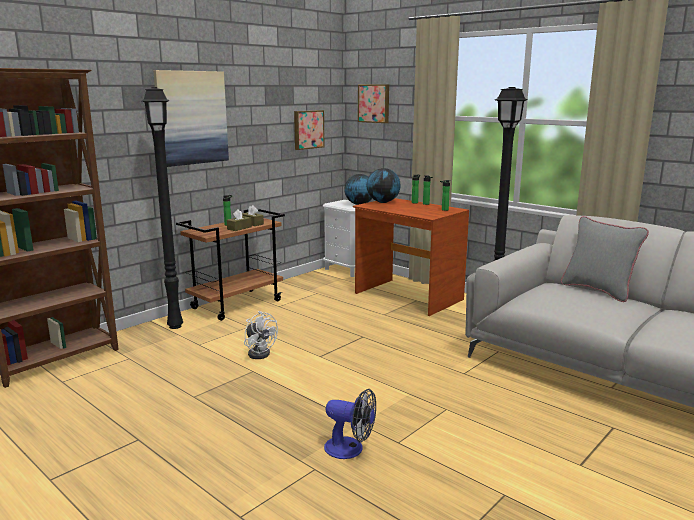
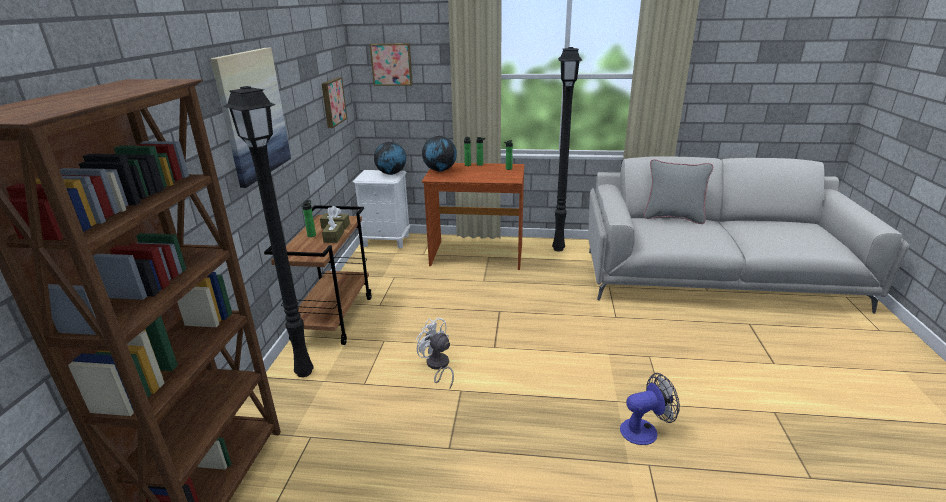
camera: 35 degrees left, 10 degrees up
white fan [244,311,278,359] -> white fan turned 150 degrees counterclockwise [416,317,454,389]

